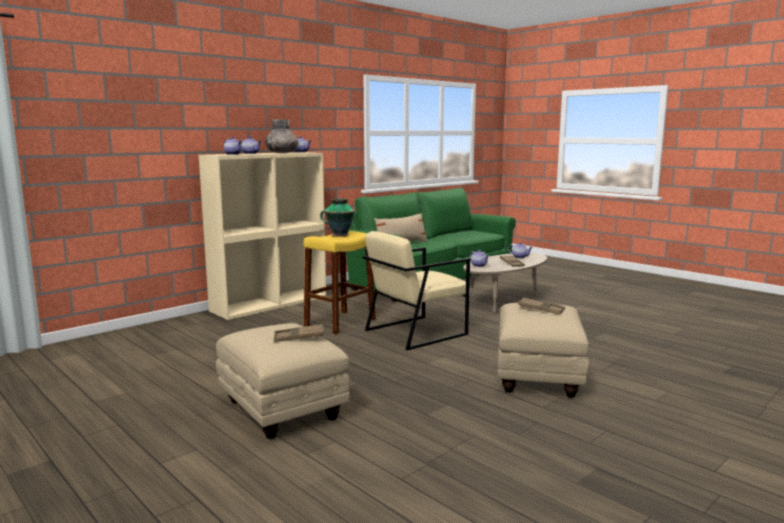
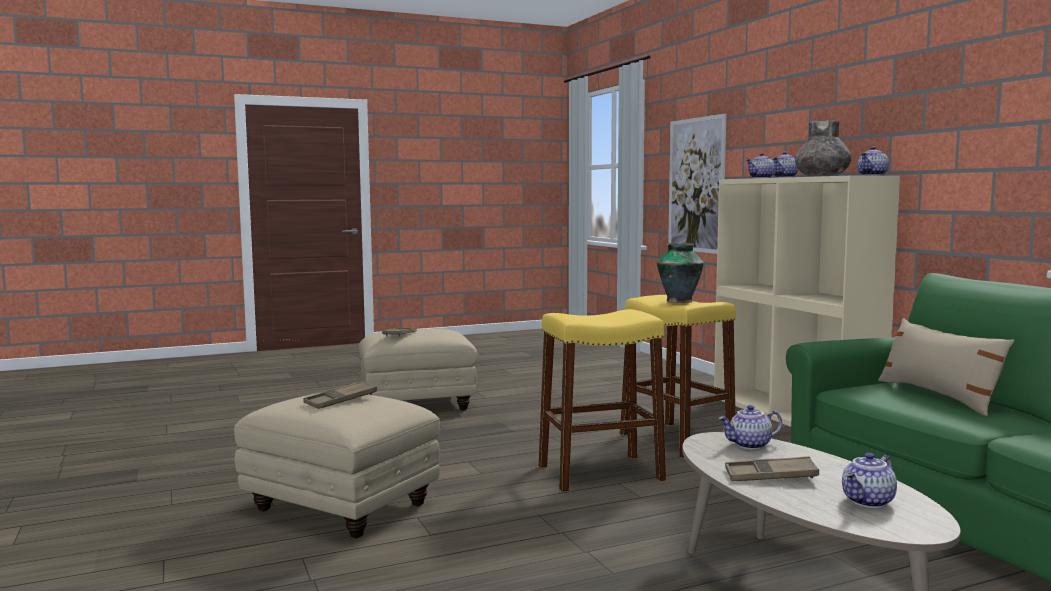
camera: 110 degrees right, 5 degrees down
beige armchair [362,231,470,350] -> yellow stool [539,309,666,492]
none -> picture [668,114,726,254]

